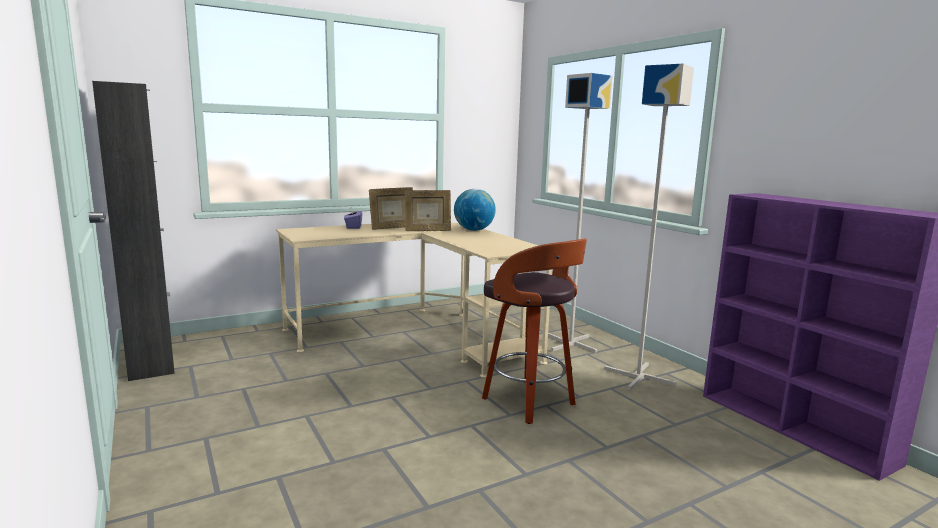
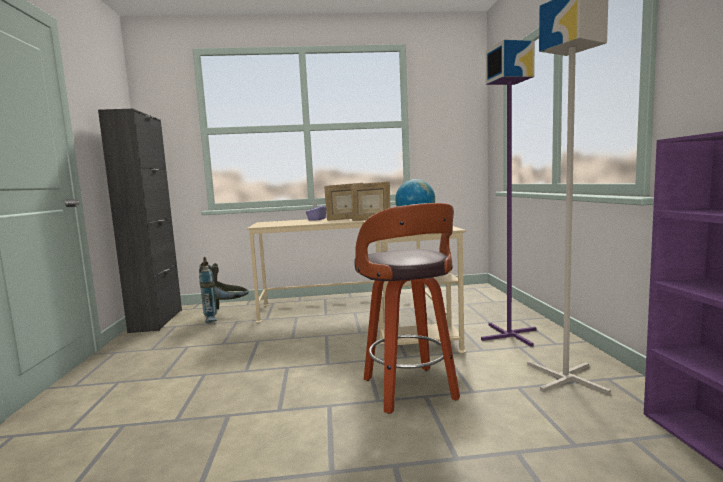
camera: 25 degrees right, 5 degrees down
grey floor lamp [548,73,613,353] -> purple floor lamp [481,40,536,347]
none -> grey backpack [199,257,249,323]

